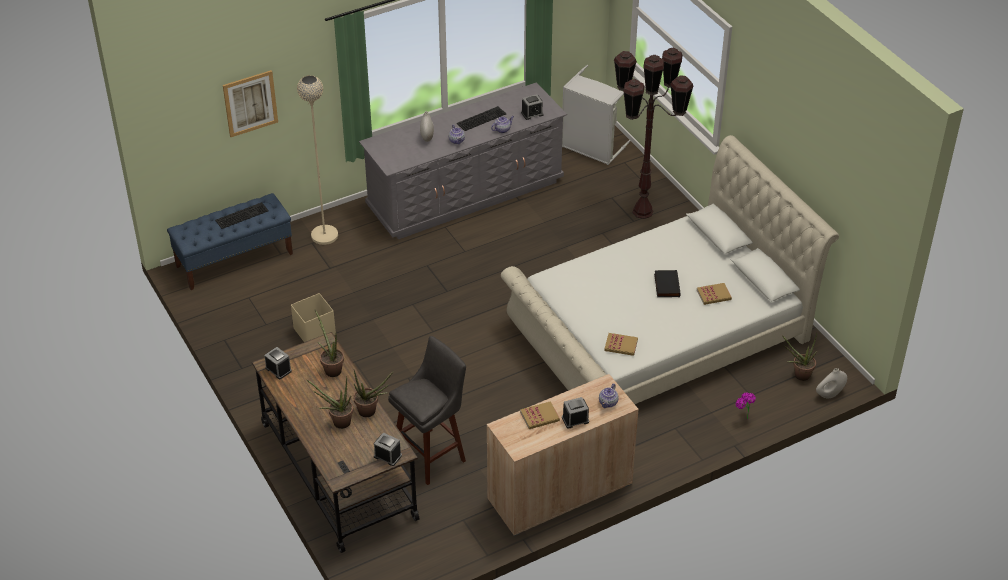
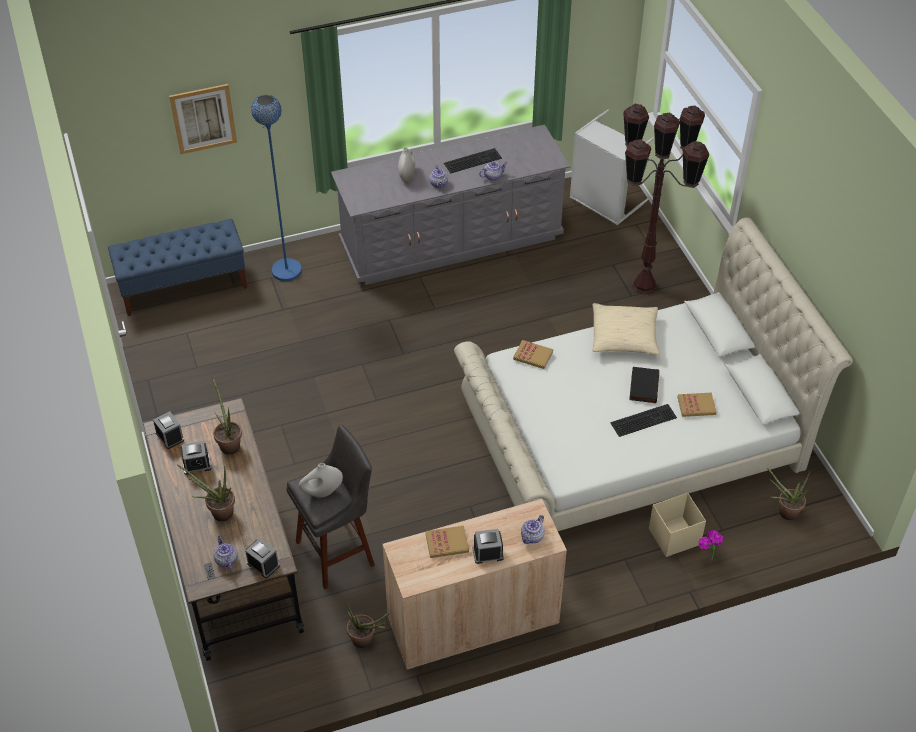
camera: 10 degrees right, 5 degrees up
keyboard [215,202,269,229] -> keyboard moved to [610,404,677,437]
beige storage box [291,293,336,342] -> beige storage box moved to [649,493,706,557]
beige floor lamp [297,75,338,245] -> blue floor lamp [251,95,302,281]
potted plant [353,370,393,417] -> potted plant moved to [347,601,391,648]
alarm clock [521,94,544,120] -> alarm clock moved to [181,441,211,475]
book [604,333,638,356] -> book moved to [513,340,553,369]
white vase [816,368,847,399] -> white vase moved to [299,463,343,498]
none -> teapot [213,536,238,570]
none -> beige pillow [592,303,660,355]

